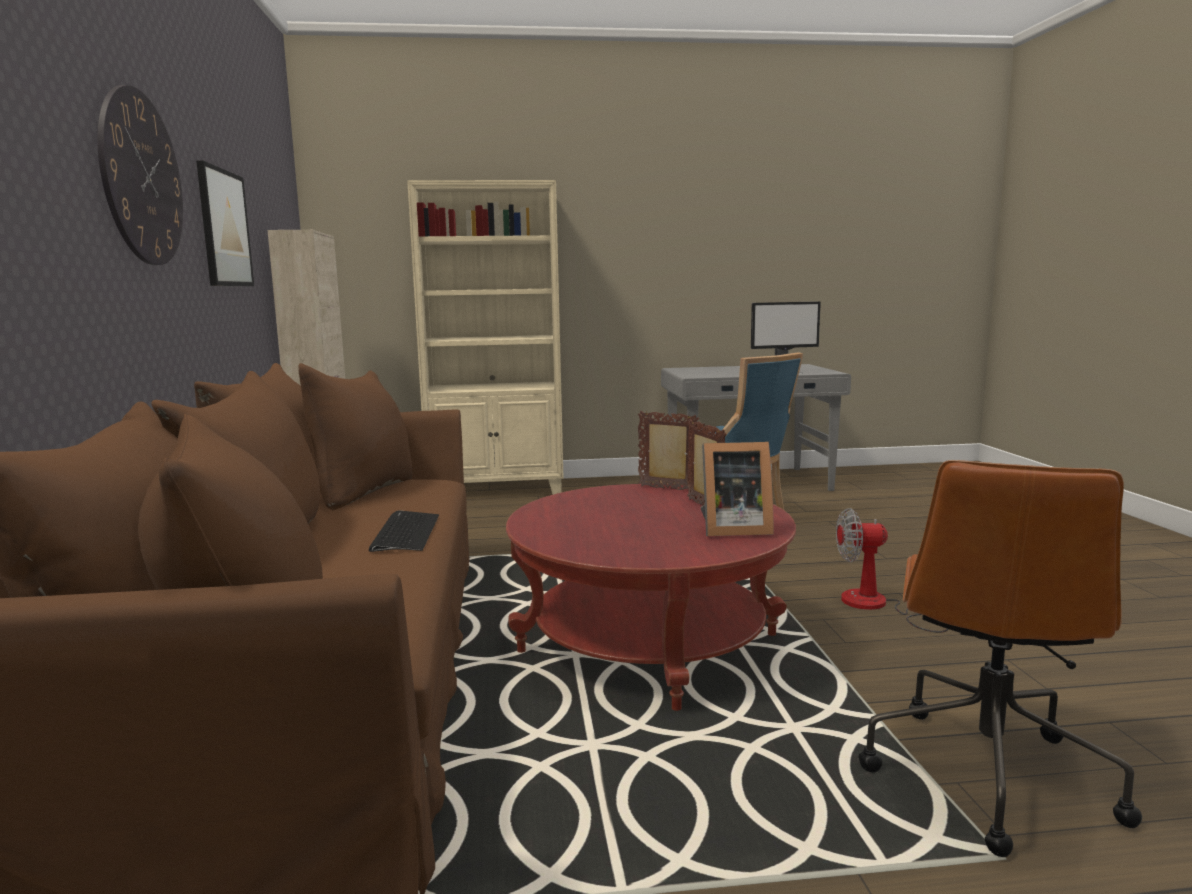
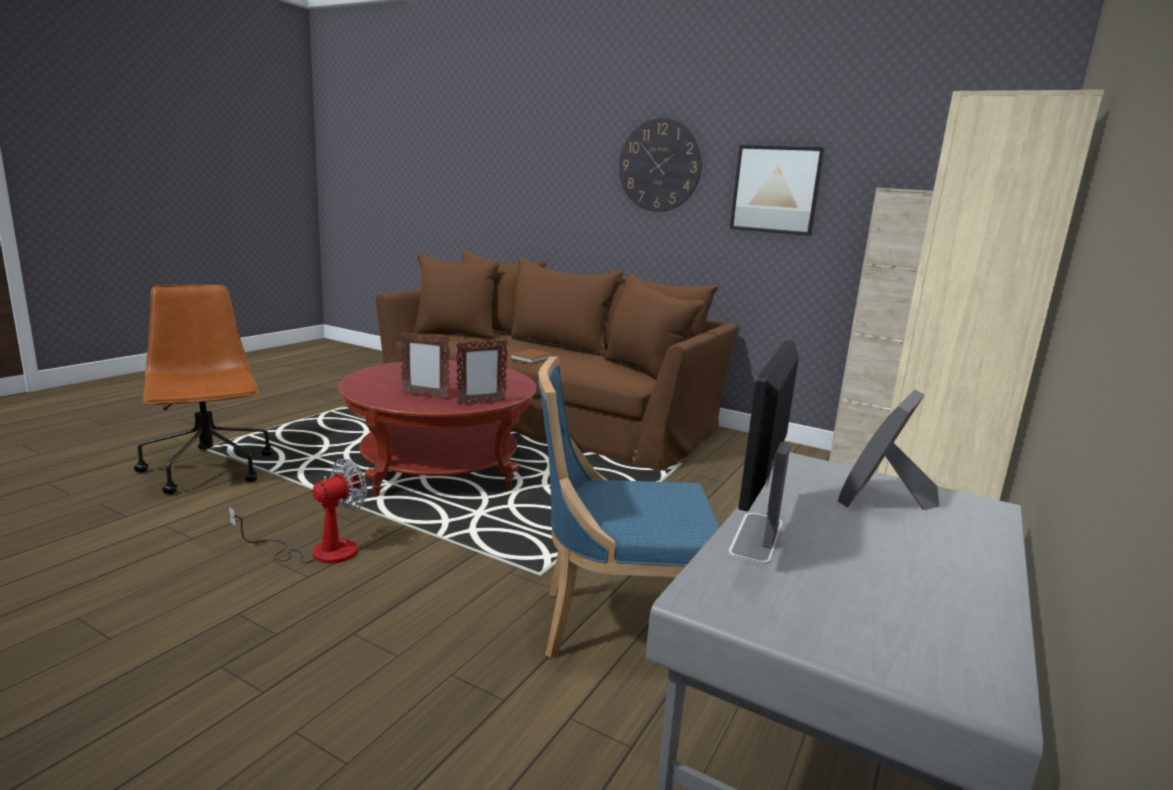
camera: 125 degrees right, 5 degrees up
keyboard [369,510,439,552] -> brown book [510,349,553,364]
picture frame [701,442,774,536] -> picture frame moved to [838,389,939,510]

